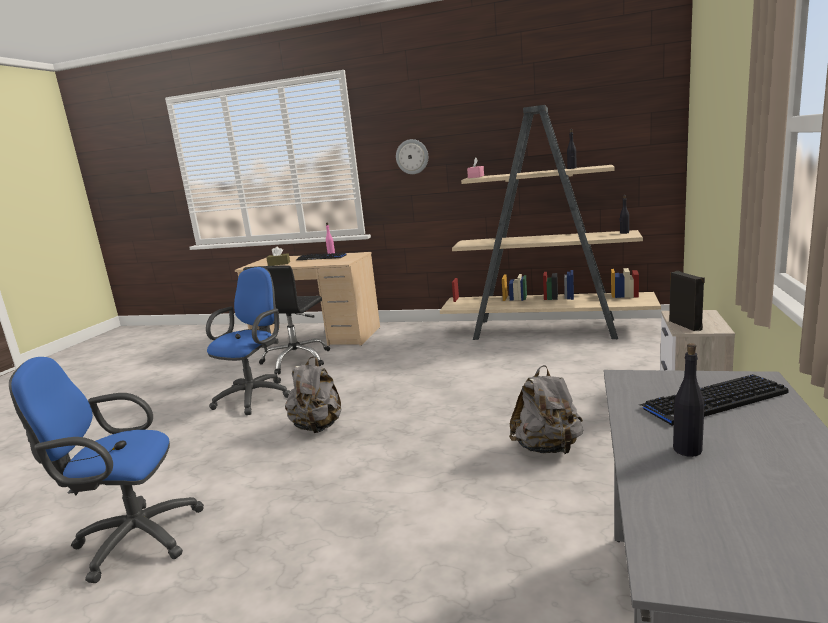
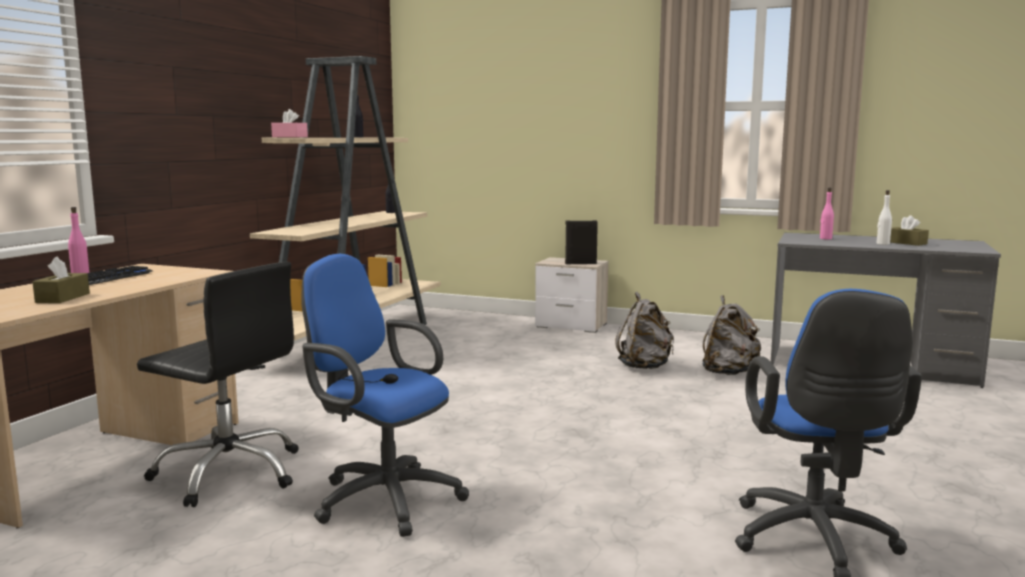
camera: 85 degrees left, 5 degrees down
grey backpack [285,356,342,433] -> grey backpack moved to [703,295,761,375]
wall clock [396,139,428,174] -> none
keyboard [639,374,789,426] -> pink bottle [820,188,834,239]
black bottle [673,343,704,457] -> white bottle [877,190,892,245]
none -> brown tissue box [890,215,929,246]

